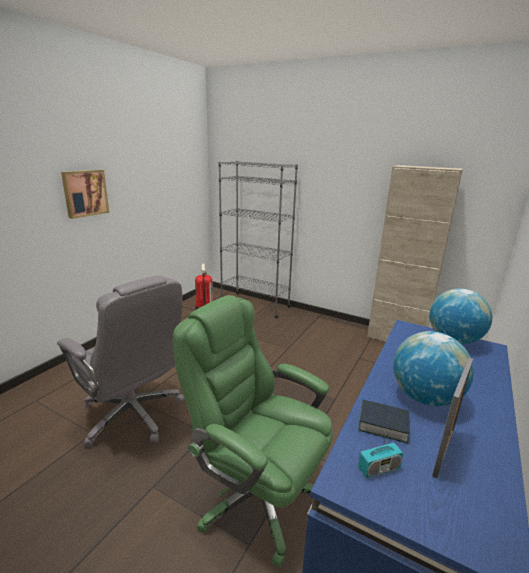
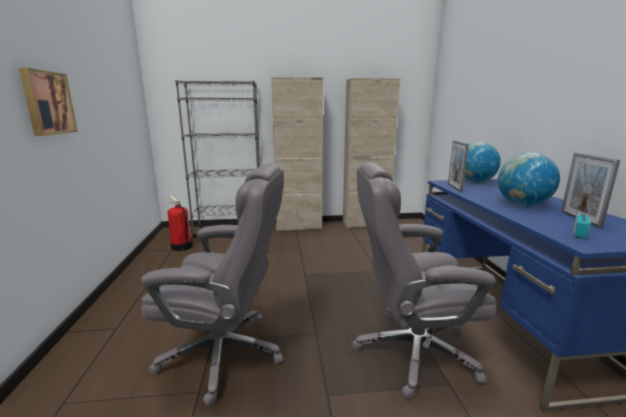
camera: 35 degrees left, 5 degrees down
green office chair [173,295,333,568] -> grey office chair [351,162,496,399]
book [358,400,410,443] -> none
none -> beige cabinet [271,77,323,231]
none -> picture frame [448,140,469,192]

